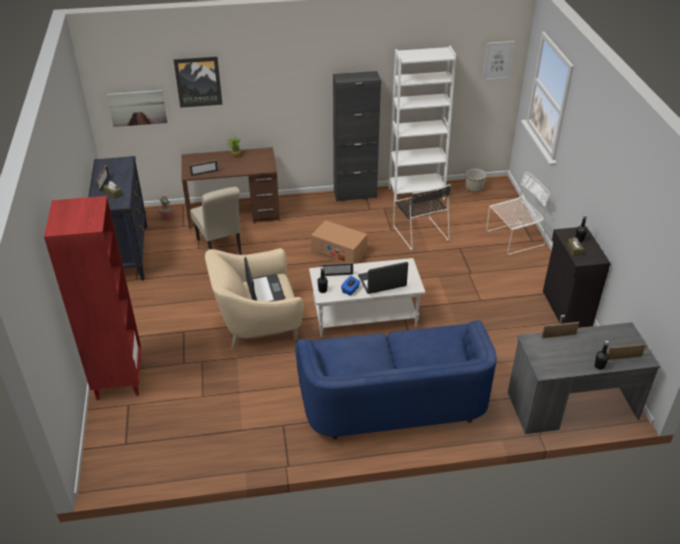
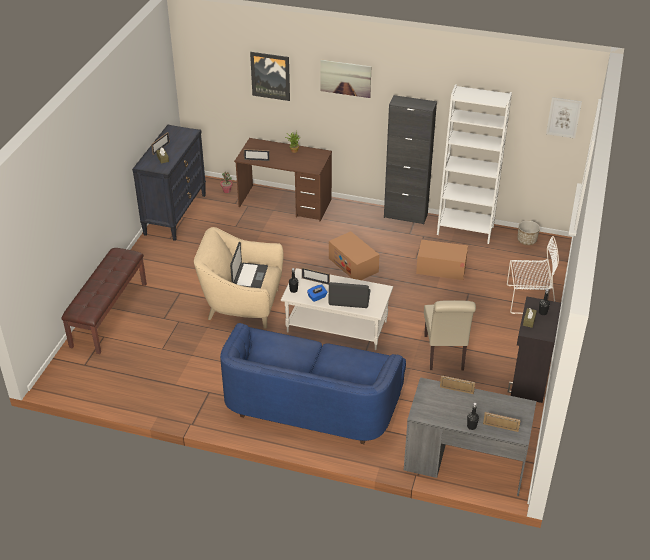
camera: 25 degrees right, 0 degrees up
red bookcase [44,196,141,400] -> brown bench [61,248,147,354]
picture [107,90,167,127] -> picture moved to [320,60,371,98]
beige chair [190,187,242,255] -> beige chair moved to [424,300,476,370]
black chair [393,184,451,250] -> cardboard box [416,239,468,280]

